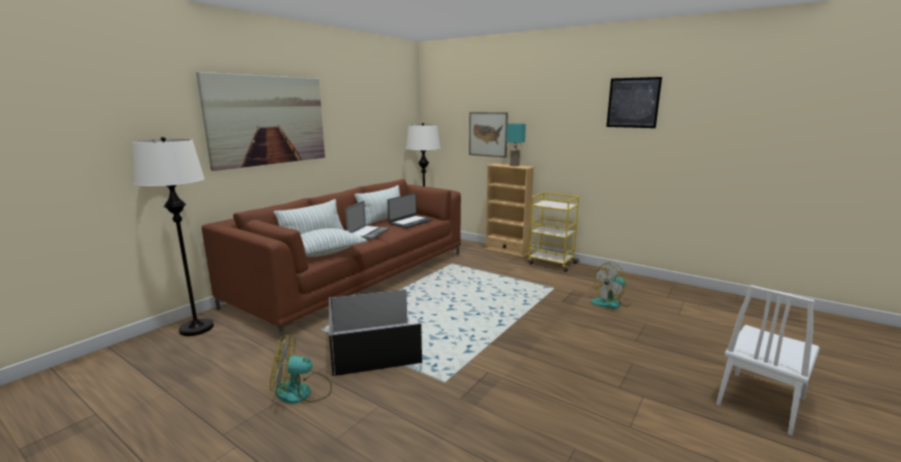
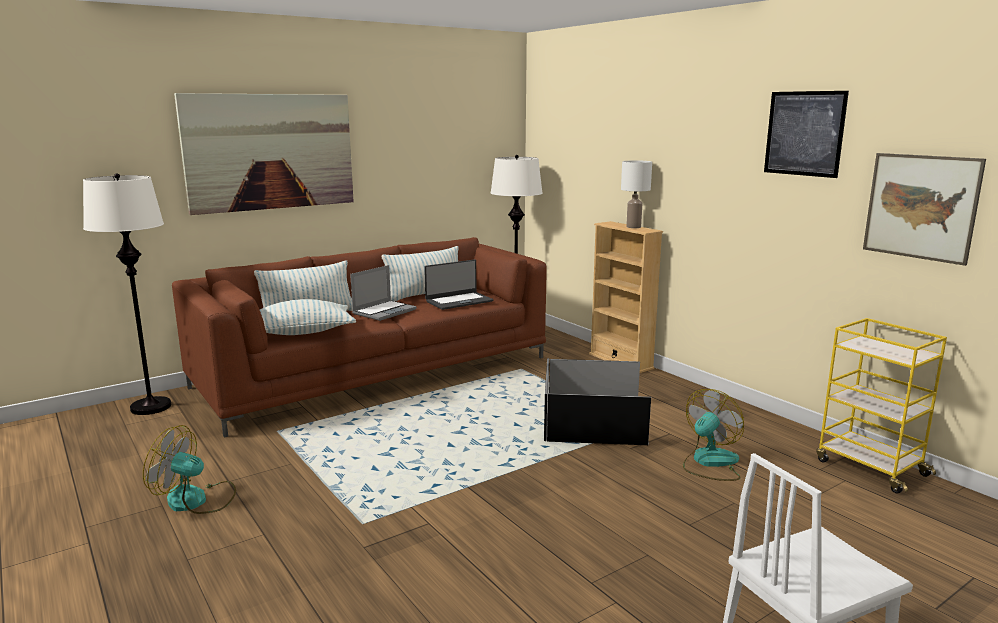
camera: 20 degrees right, 0 degrees up
black storage box [329,289,423,376] -> black storage box moved to [544,358,651,445]
picture [469,112,508,158] -> picture moved to [863,153,986,266]
turquoise table lamp [506,124,526,166] -> white table lamp [621,160,652,228]
yellow cart [528,192,580,272] -> yellow cart moved to [816,318,947,494]
fan [591,262,631,309] -> fan turned 135 degrees clockwise [683,389,744,481]

